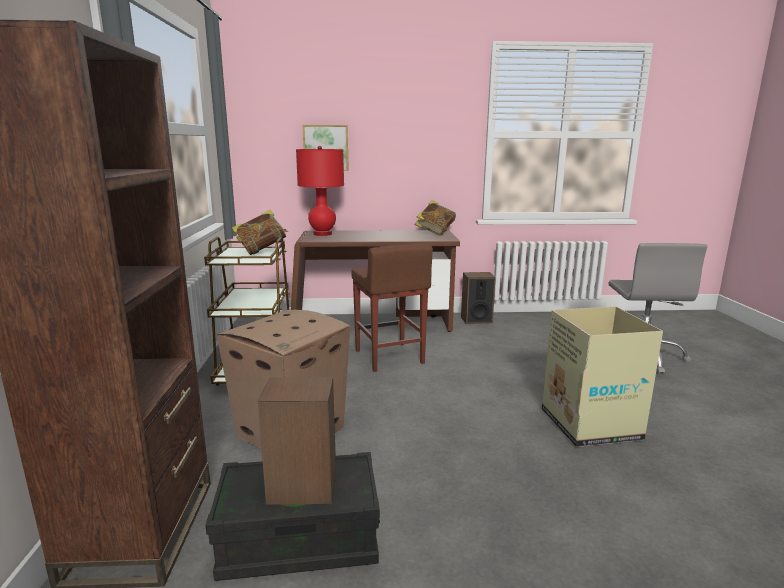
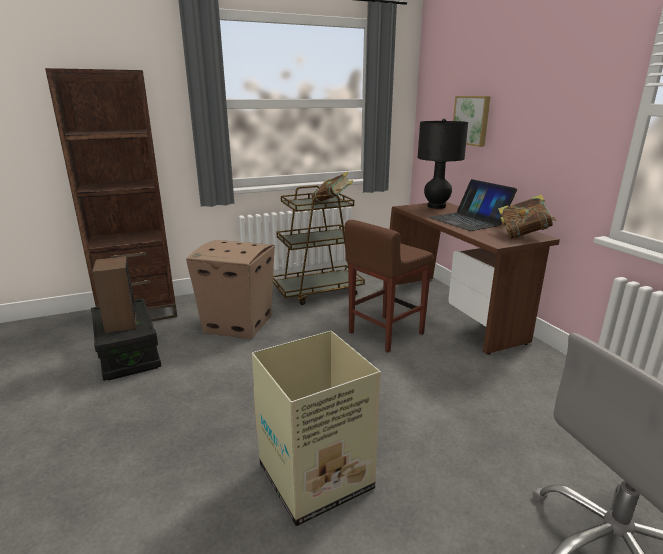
camera: 70 degrees right, 5 degrees up
red table lamp [296,146,344,236] -> black table lamp [417,118,468,209]
speaker [461,272,496,324] -> none
none -> laptop [429,179,517,231]

